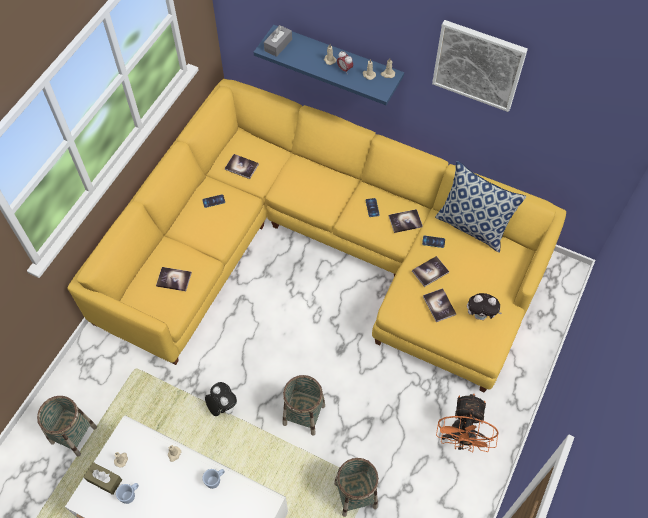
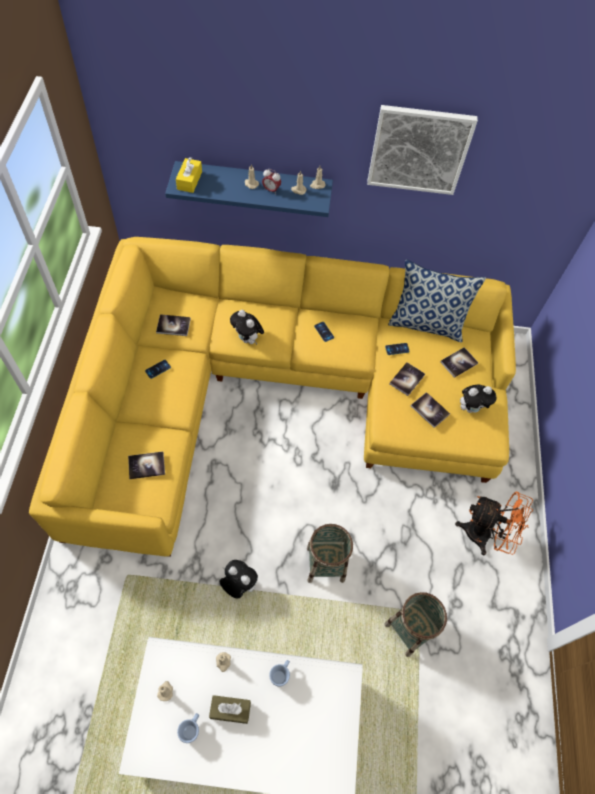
camera: 25 degrees left, 0 degrees up
basket [37,396,97,457] -> none
brown tissue box [83,462,122,495] -> brown tissue box moved to [209,695,251,724]
grey tissue box [264,25,292,57] -> yellow tissue box [176,157,202,193]
book [389,209,423,233] -> book moved to [440,347,478,378]
orange fan [436,394,499,453] -> orange fan turned 60 degrees counterclockwise [455,492,533,555]
none -> plush toy [230,310,264,345]

